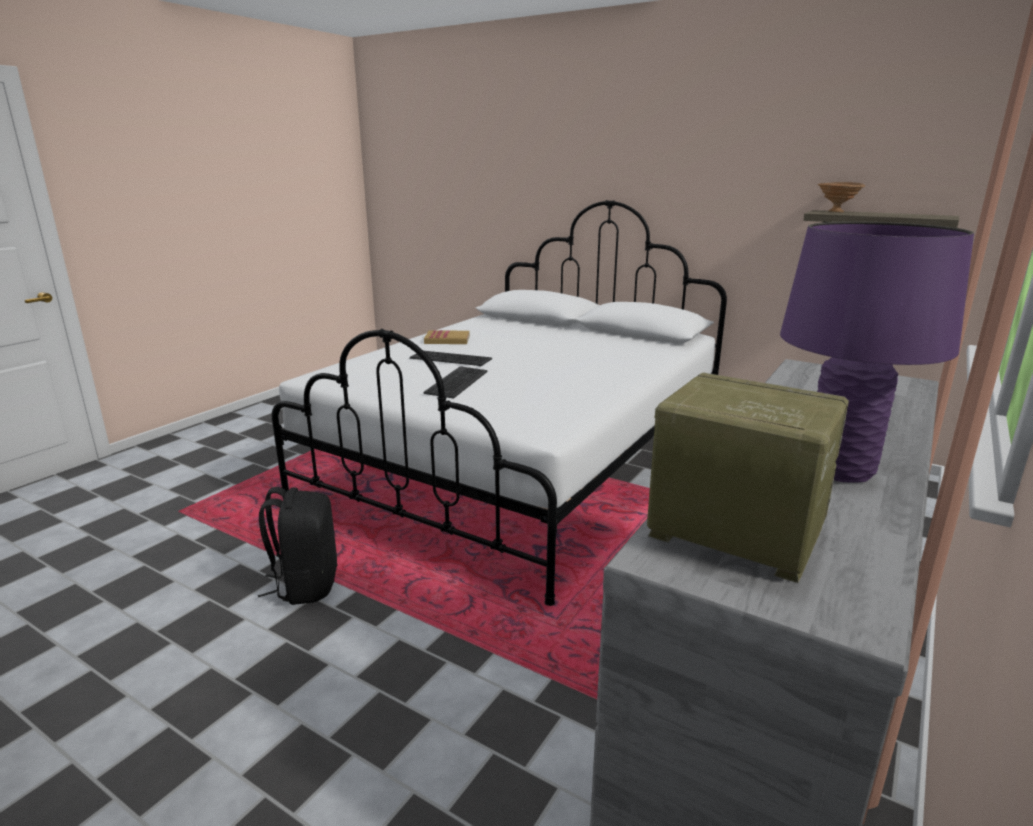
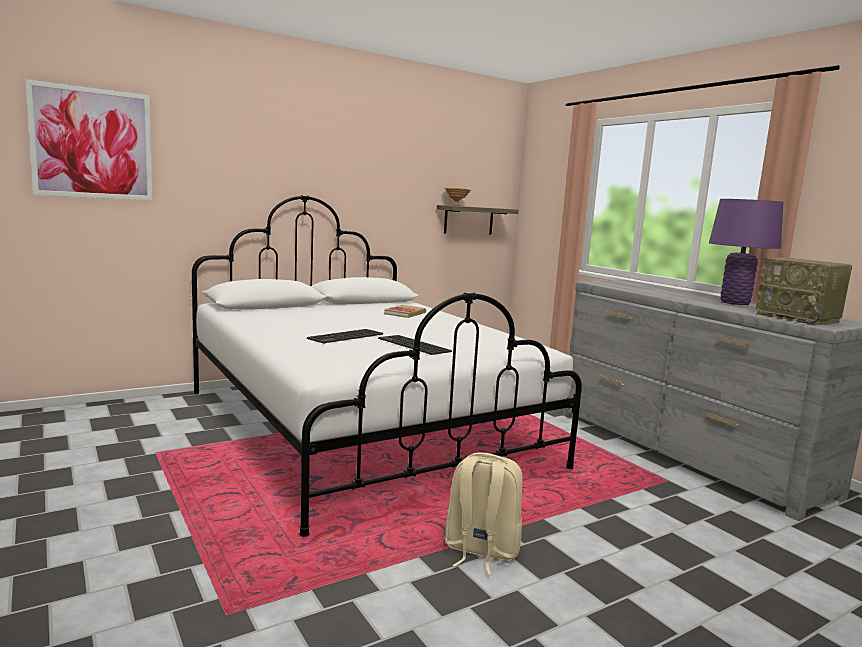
camera: 65 degrees left, 10 degrees down
black backpack [258,487,337,605] -> beige backpack [445,452,523,575]
book [424,330,470,344] -> book moved to [384,305,426,318]
radio [647,373,849,583] -> radio turned 90 degrees counterclockwise [756,258,852,326]
none -> picture [25,79,153,200]

